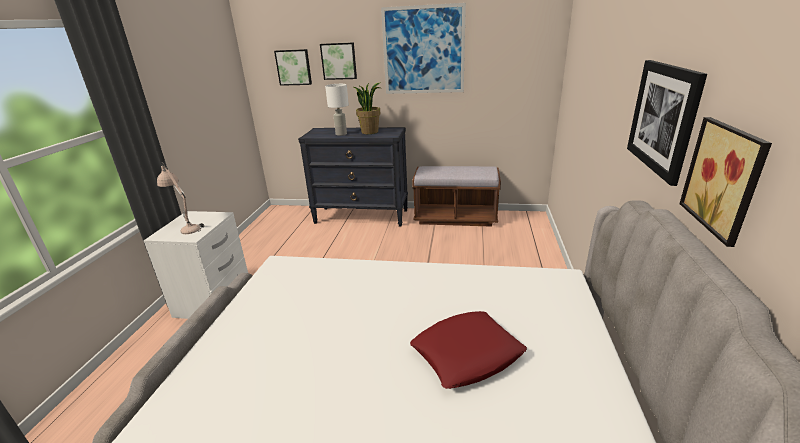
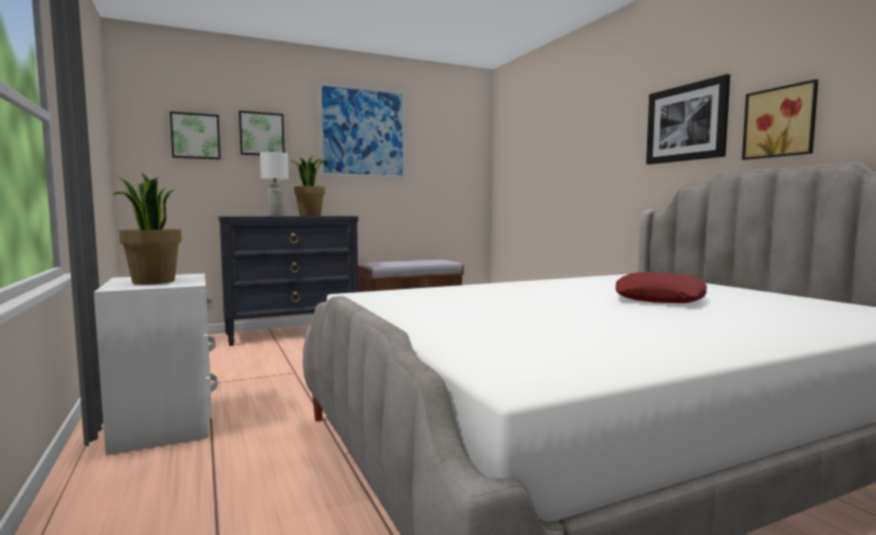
camera: 35 degrees left, 20 degrees down
beige table lamp [157,162,204,234] -> potted plant [113,173,182,284]

